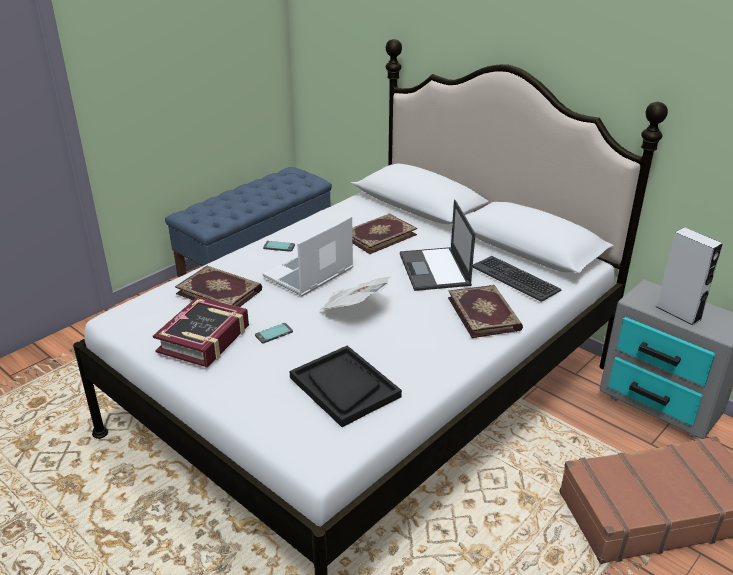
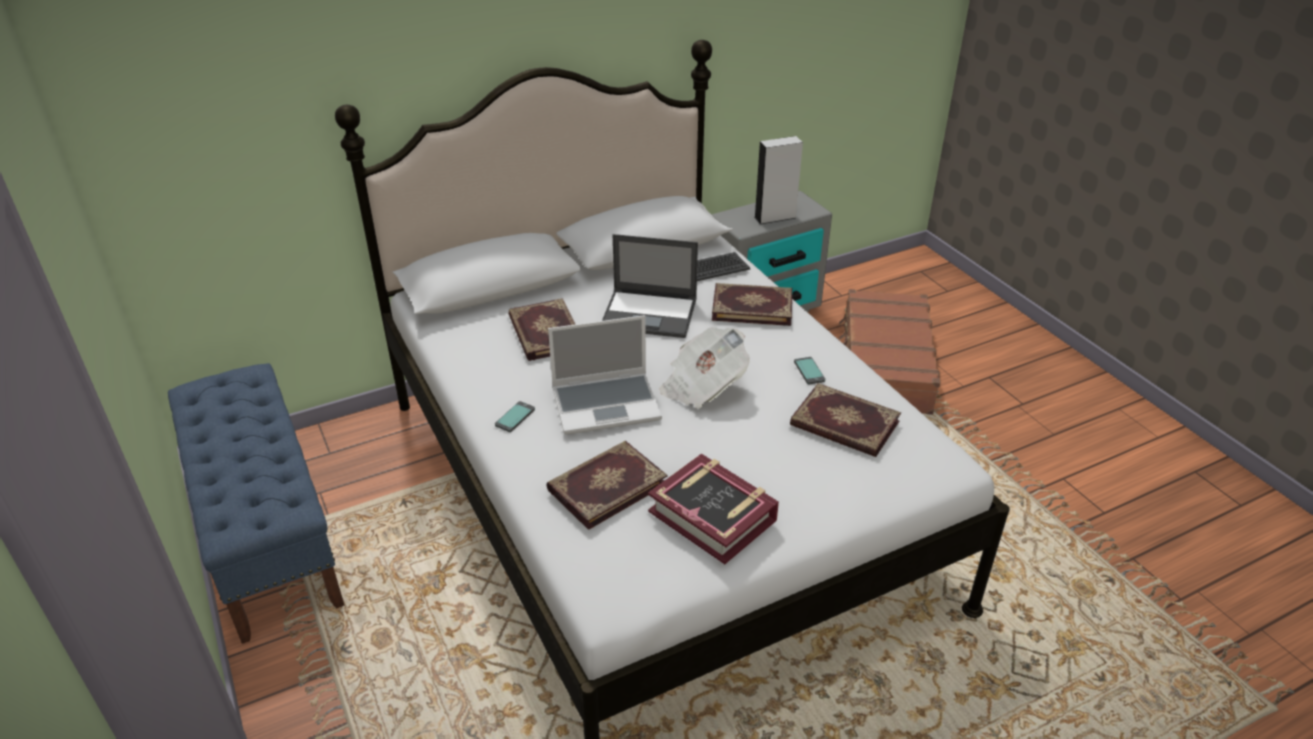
camera: 70 degrees left, 5 degrees up
phone [255,323,293,344] -> phone moved to [794,357,825,385]
laptop [263,216,353,297] -> laptop turned 75 degrees counterclockwise [548,315,662,435]
black tray [290,346,402,427] -> book [790,383,901,457]

